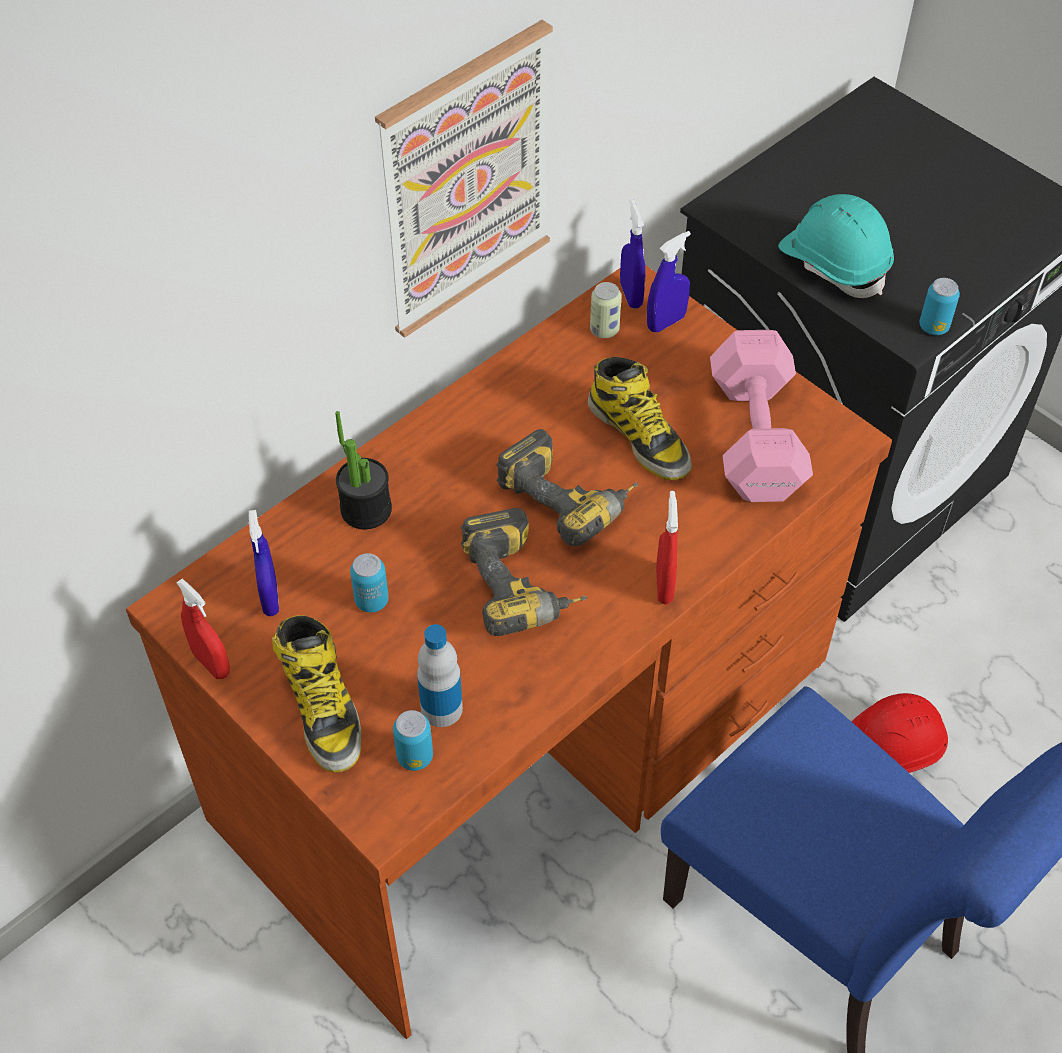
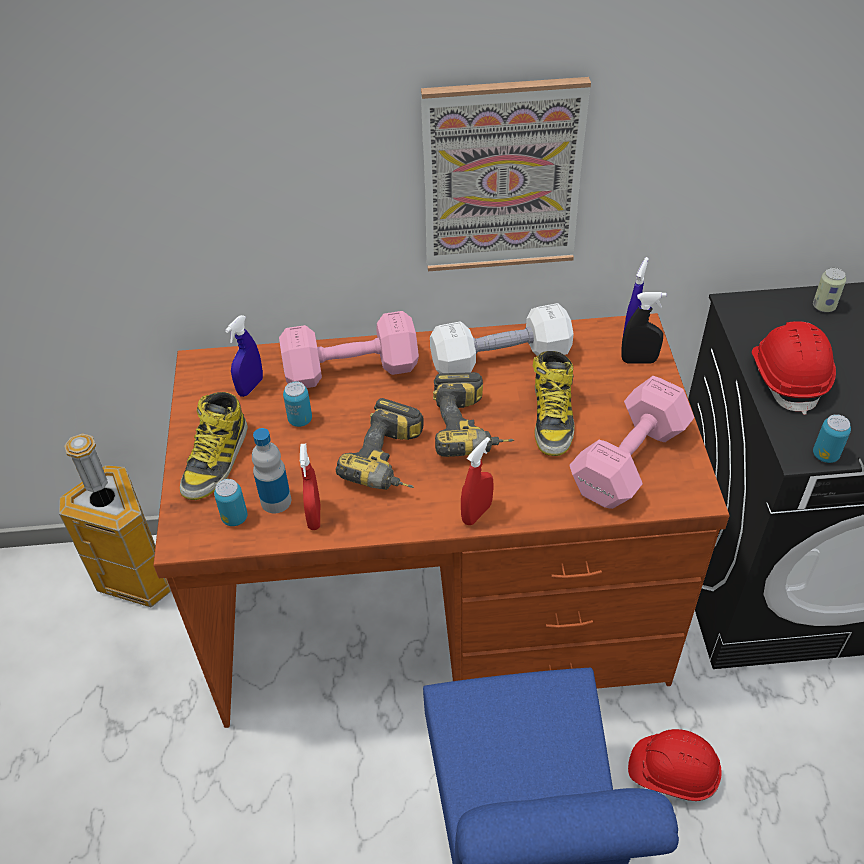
camera: 40 degrees right, 5 degrees down
red spray bottle [176,579,230,679] -> red spray bottle moved to [300,444,320,530]
potted plant [335,411,392,529] -> pink dumbbell [279,311,419,388]
can [590,282,622,338] -> can moved to [813,268,846,312]
blue spray bottle [647,231,691,332] -> black spray bottle [621,292,667,363]
turquoise hard hat [778,194,894,298] -> red hard hat [752,321,836,415]
none -> trash can [59,433,171,607]
none -> white dumbbell [430,303,574,373]

